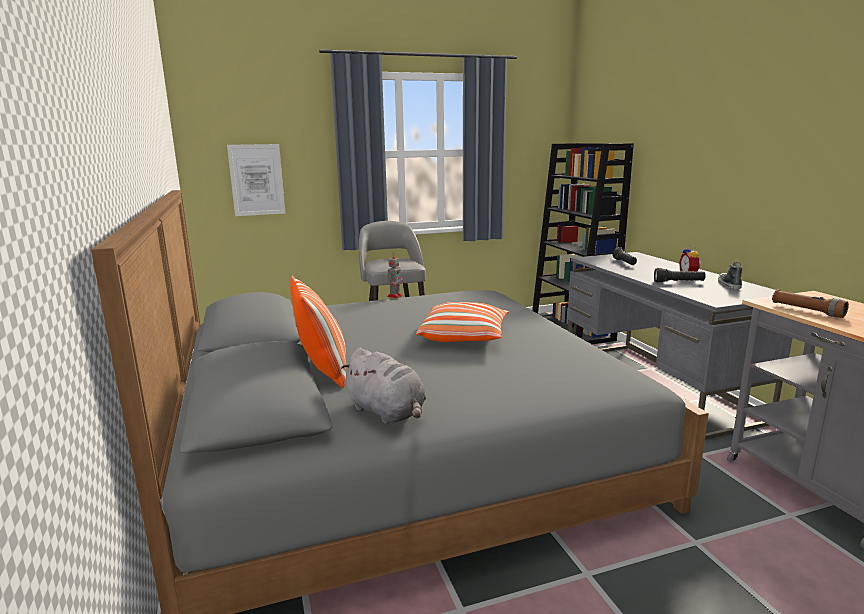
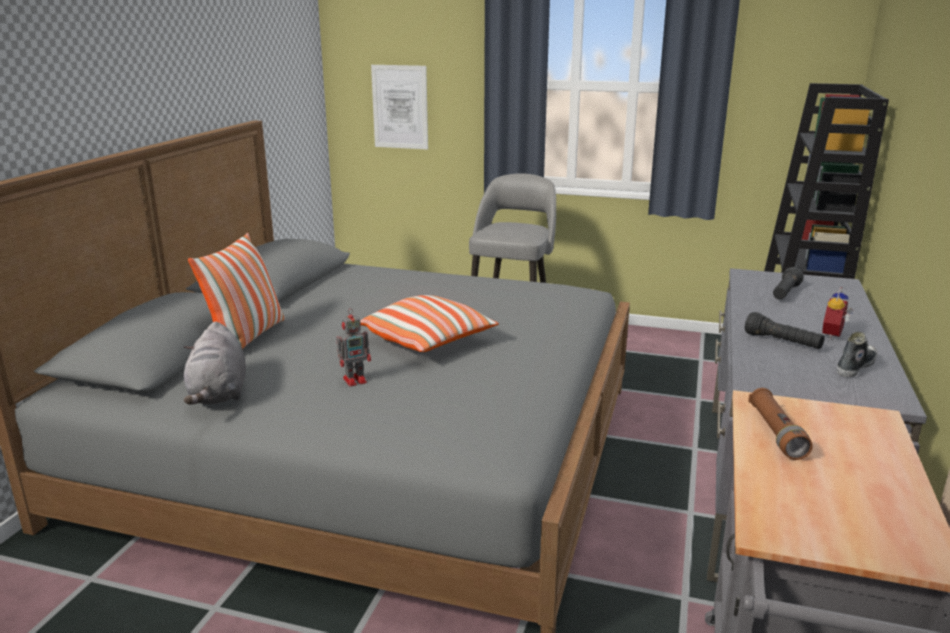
camera: 35 degrees right, 5 degrees up
toy robot [387,257,404,298] -> toy robot moved to [336,308,371,387]

